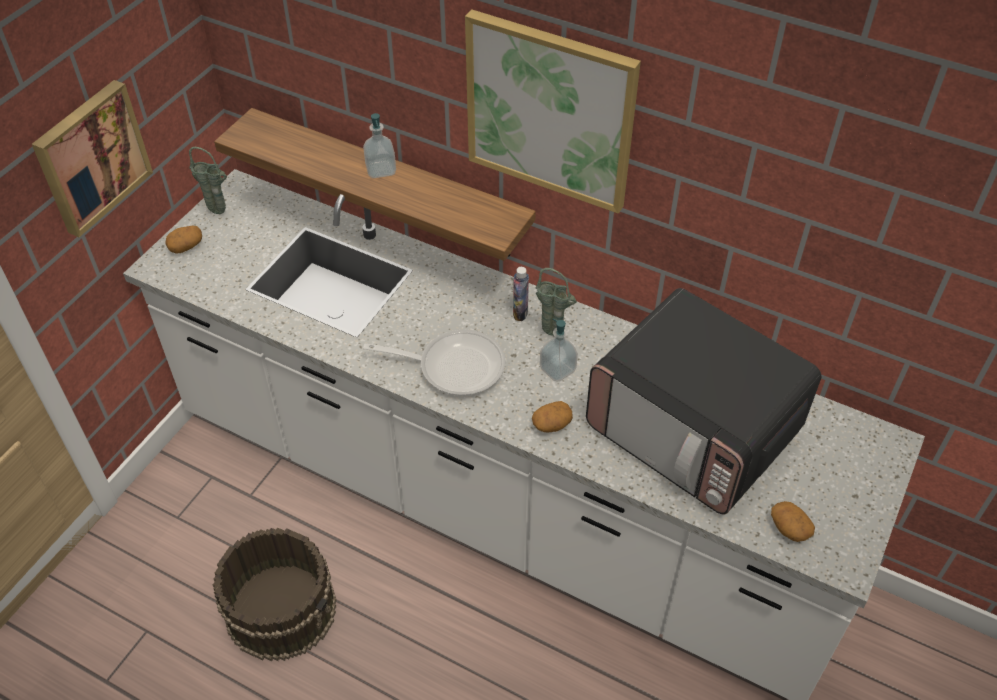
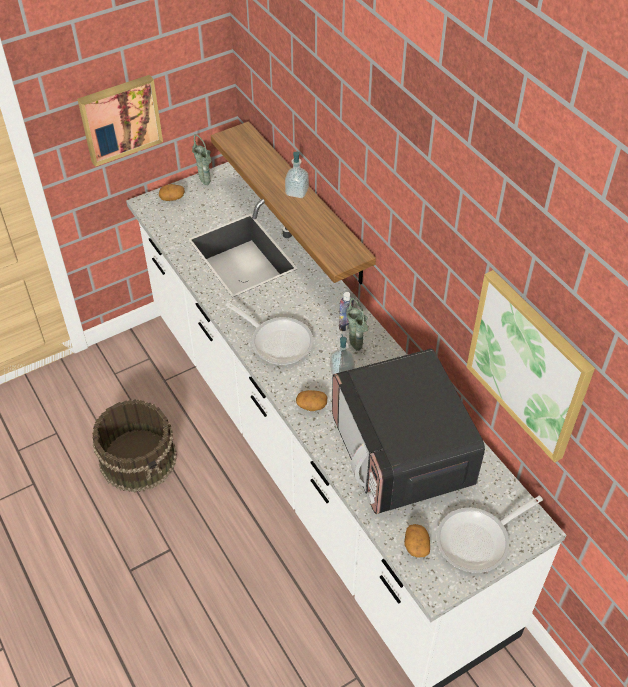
camera: 30 degrees right, 0 degrees up
picture [465,9,641,214] -> picture moved to [466,270,595,463]
none -> frying pan [437,496,543,573]

